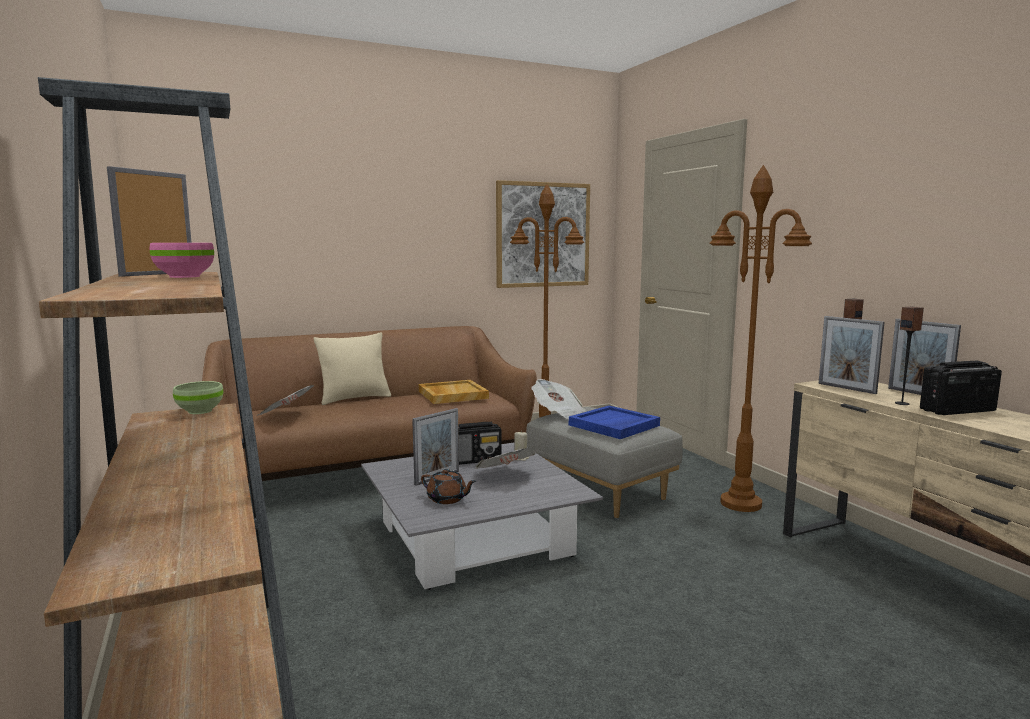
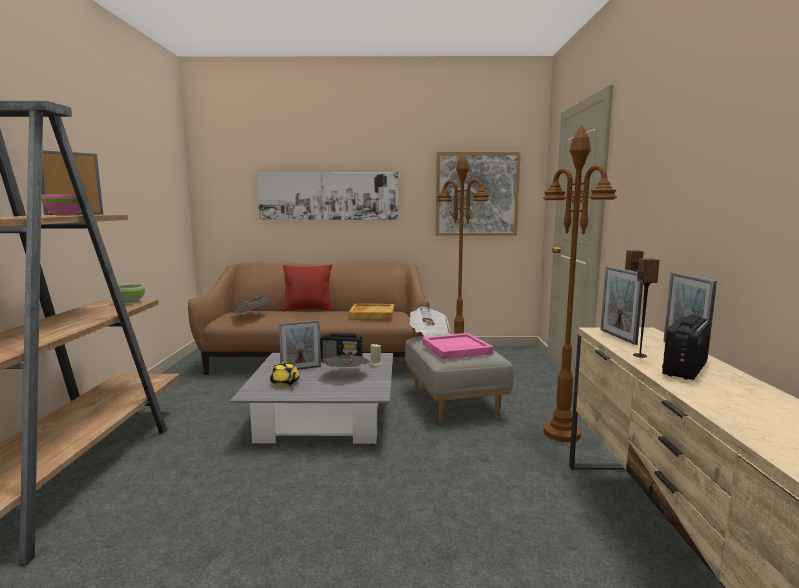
camera: 25 degrees right, 0 degrees up
beige pillow [314,332,391,405] -> red pillow [282,264,333,312]
brown teapot [421,469,476,504] -> yellow teapot [270,361,300,387]
blue tray [569,406,660,439] -> pink tray [422,333,494,360]
radio [920,361,1002,415] -> radio turned 60 degrees counterclockwise [662,314,711,380]
none -> picture [257,172,398,220]

